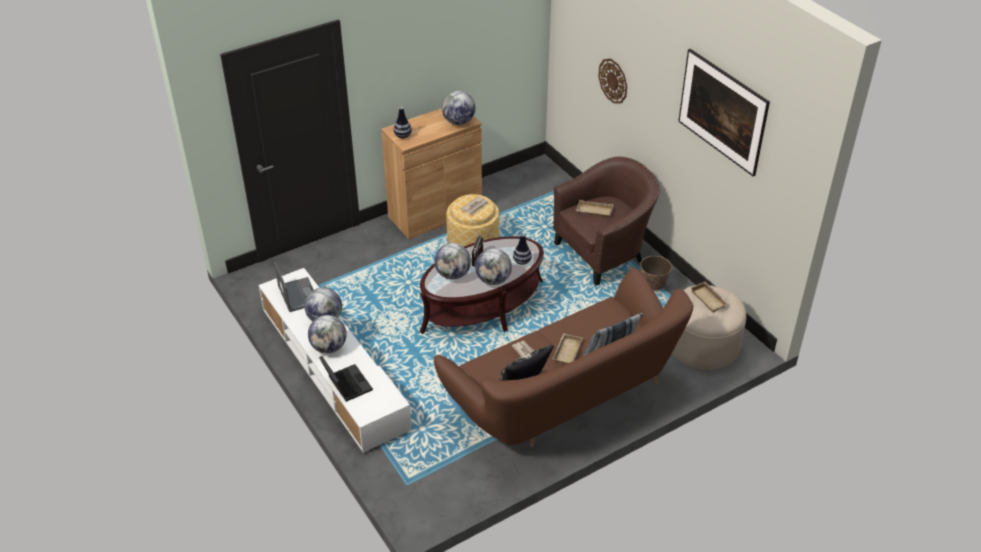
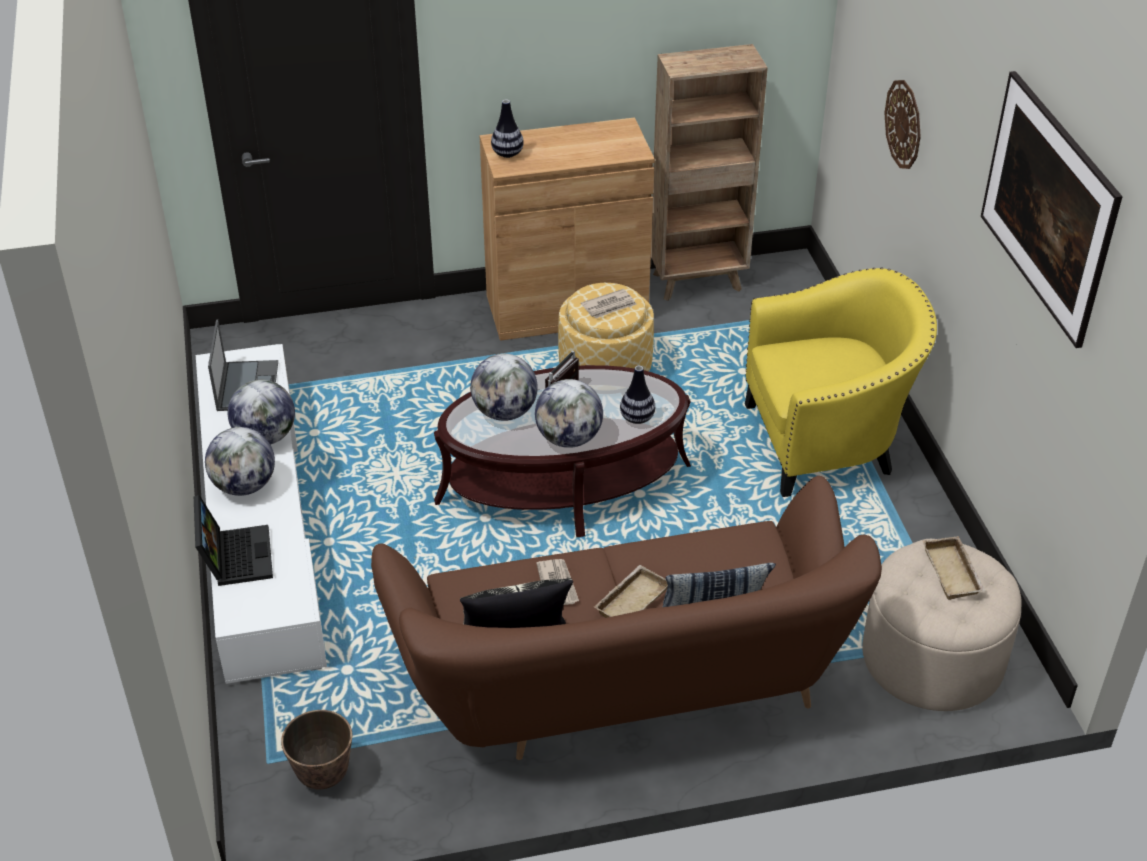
camera: 20 degrees right, 0 degrees up
globe [442,91,475,125] -> none
brown armchair [553,156,659,286] -> yellow armchair [745,268,937,497]
beige tray [576,200,613,218] -> none
planter [640,256,672,291] -> planter moved to [281,710,352,790]
none -> brown bookcase [651,44,768,301]

